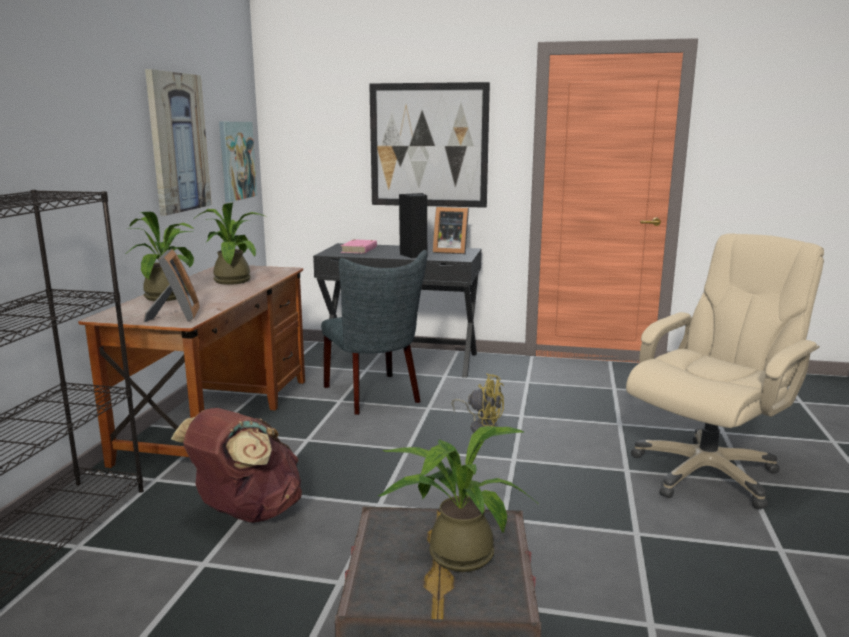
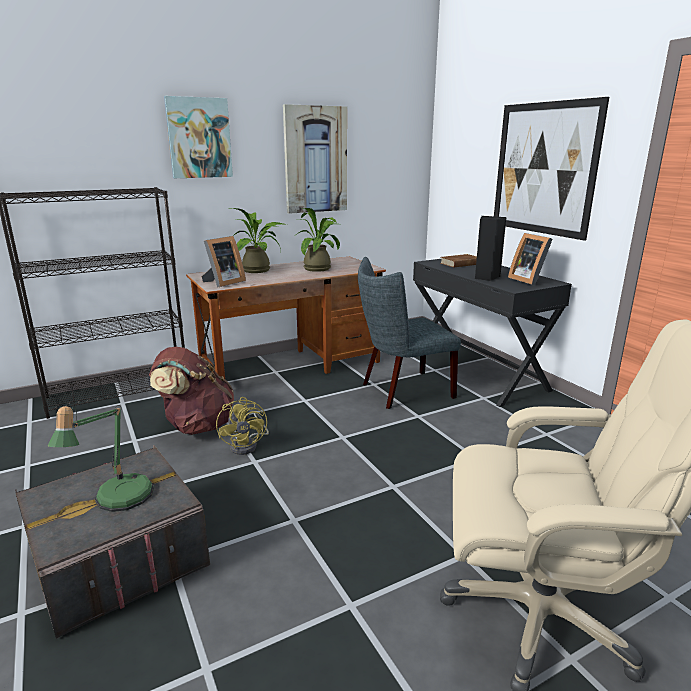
camera: 50 degrees right, 5 degrees up
picture [219,122,257,202] -> picture moved to [164,96,233,178]
grey chair [321,250,427,415] -> grey chair turned 45 degrees clockwise [358,257,461,409]
pink book [341,239,377,254] -> brown book [440,254,477,268]
potted plant [378,426,537,572] -> table lamp [47,405,154,512]
yellow fan [452,373,504,432] -> yellow fan moved to [216,397,269,455]

